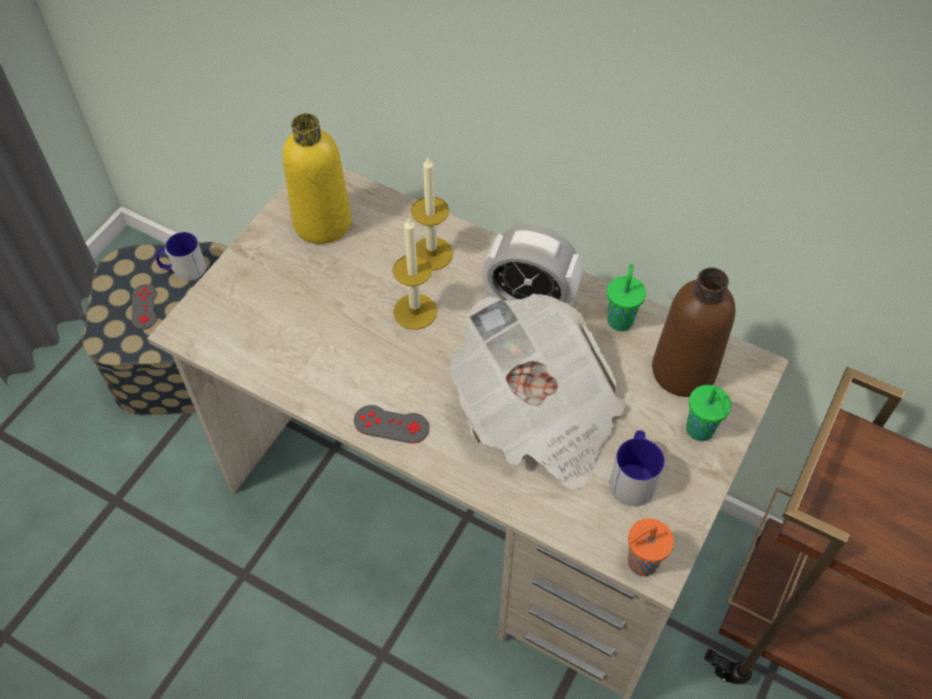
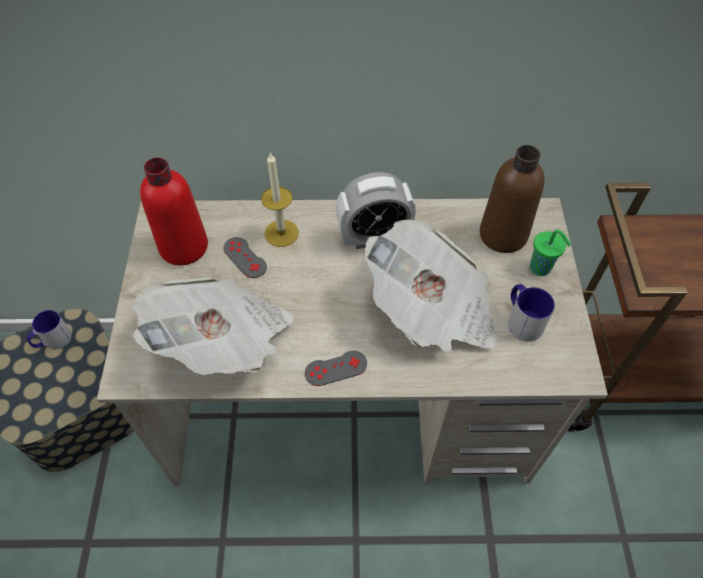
camera: 30 degrees left, 0 degrees up
grey game controller [132,284,157,330] -> grey game controller moved to [223,237,267,278]
yellow bottle [283,113,351,244] -> red bottle [140,157,208,266]
candle [393,218,437,330] -> none
green cup [607,264,646,331] -> none
orange cup [628,519,674,576] -> none
none -> newspaper [132,277,294,375]

